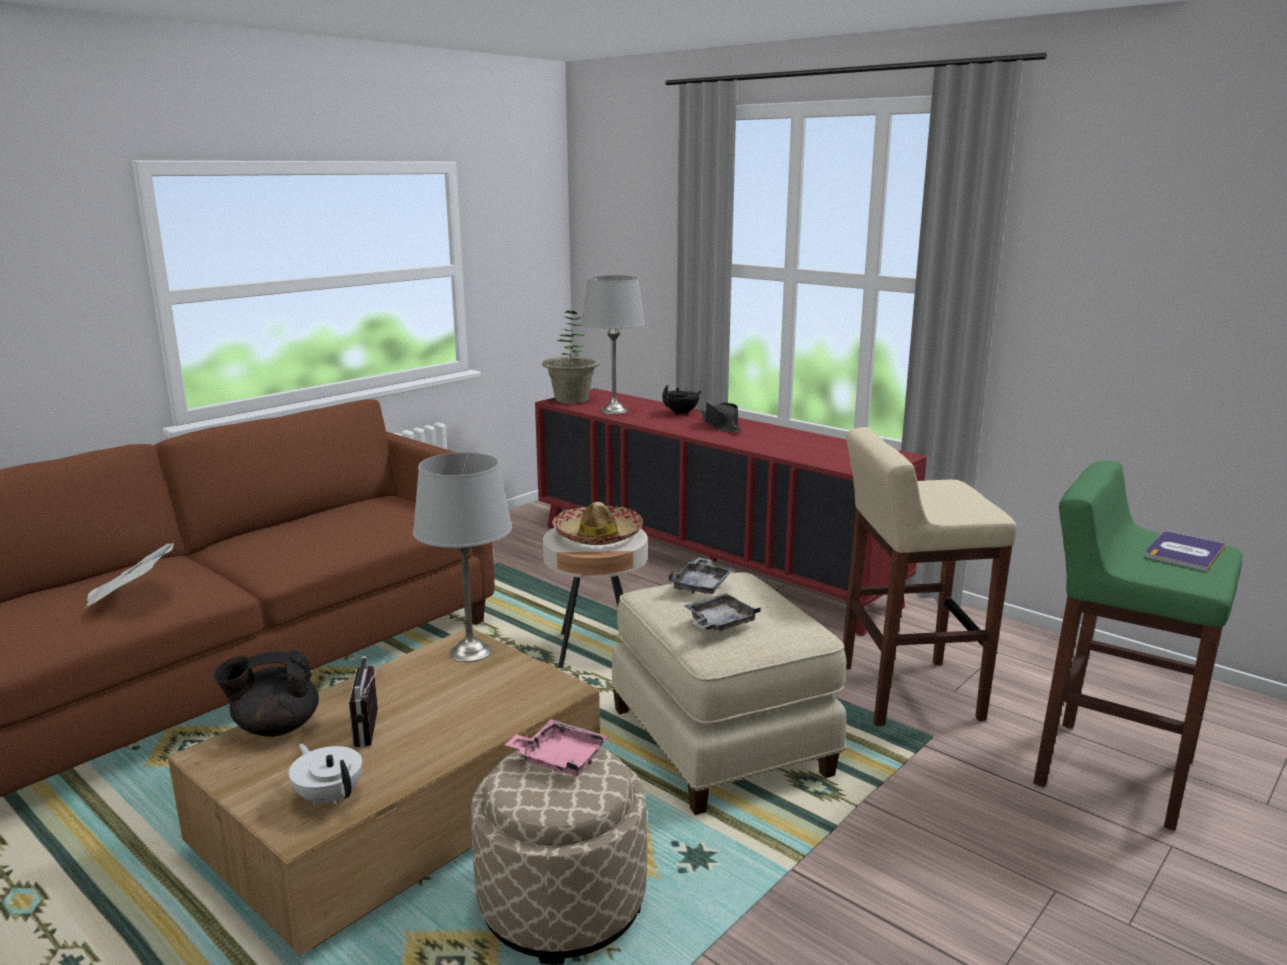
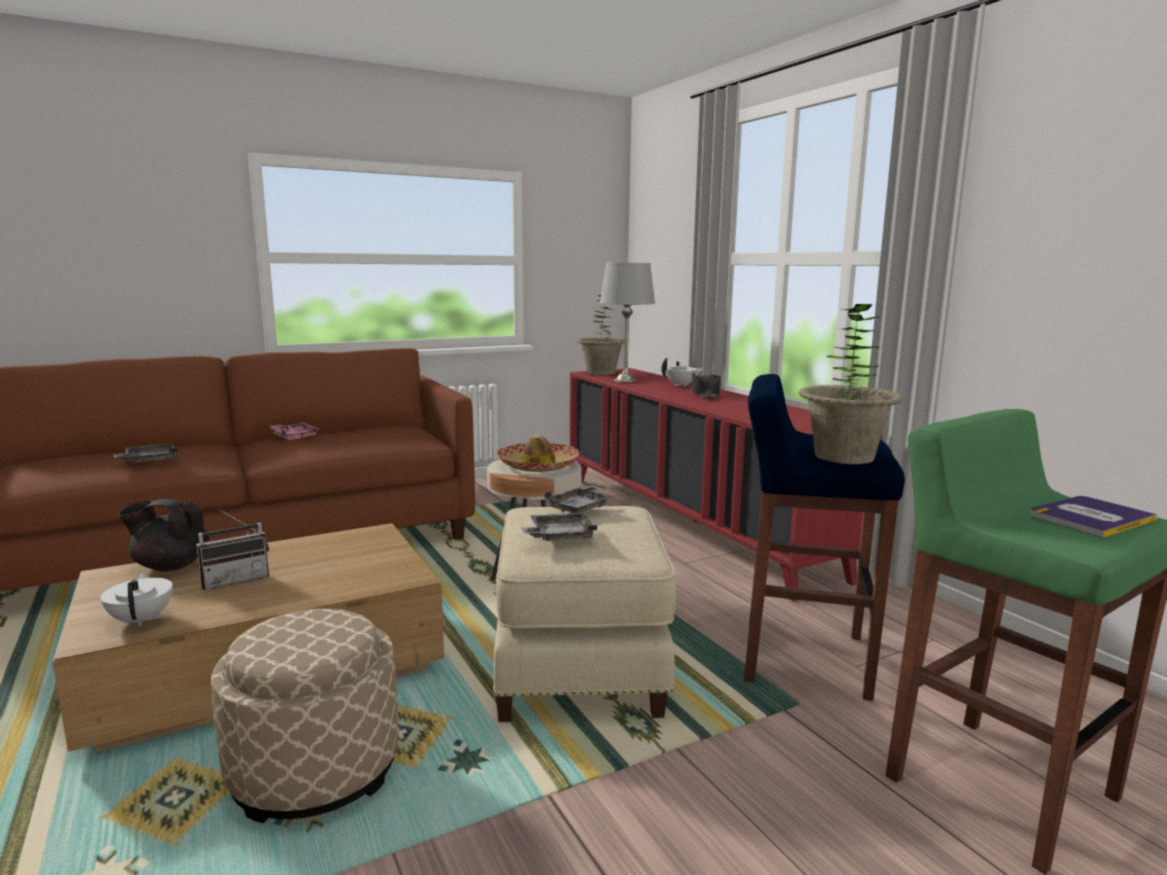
camera: 20 degrees right, 5 degrees down
newspaper [85,542,174,608] -> grey tray [113,443,178,462]
radio [349,651,389,748] -> radio turned 135 degrees counterclockwise [196,508,269,590]
grey table lamp [413,452,512,662] -> none
pink tray [505,719,609,777] -> pink tray moved to [270,422,319,440]
black teapot [662,385,702,415] -> white teapot [661,358,703,387]
beige stool [843,427,1017,726] -> blue stool [744,374,905,701]
none -> potted plant [799,304,903,464]

